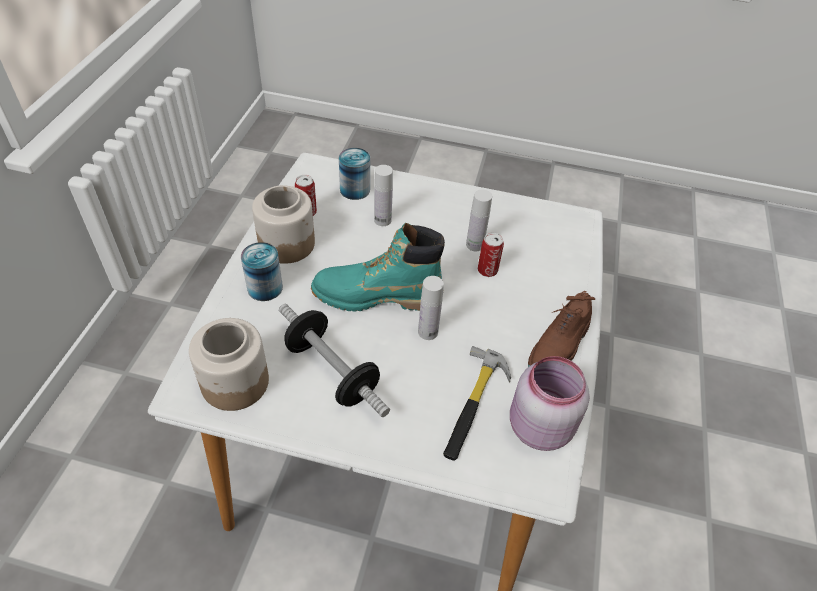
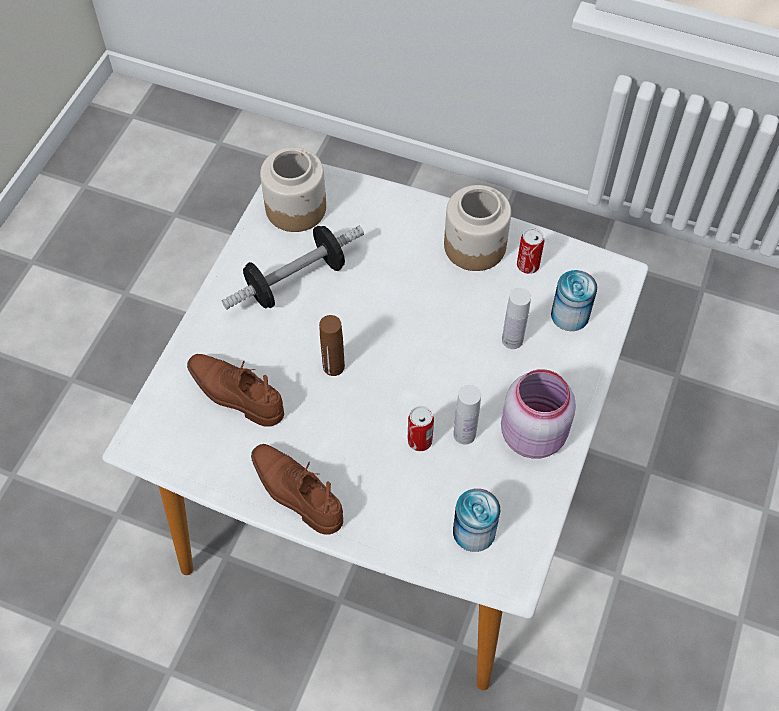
camera: 100 degrees right, 10 degrees up
can [241,242,283,301] -> can moved to [453,488,500,552]
turquoise boot [311,223,445,312] -> none
white bottle [418,276,444,340] -> brown bottle [319,315,345,376]
hammer [443,346,511,461] -> brown shoe [187,354,284,427]
pink jar [510,356,590,451] -> pink jar moved to [501,369,576,459]

